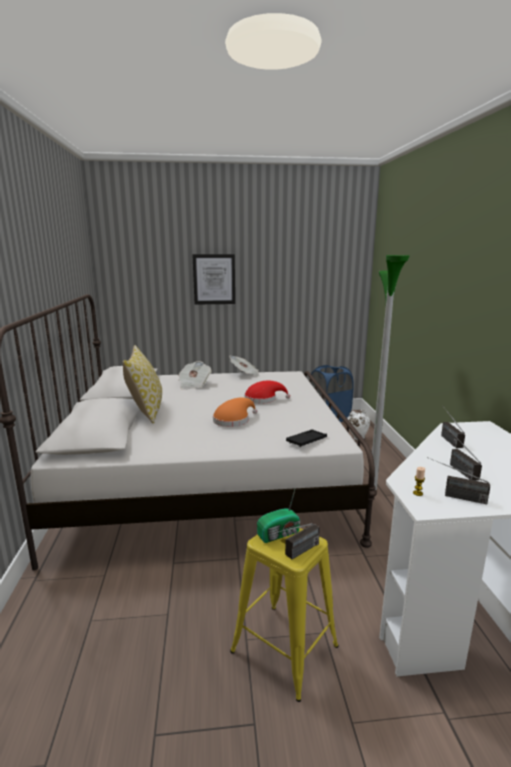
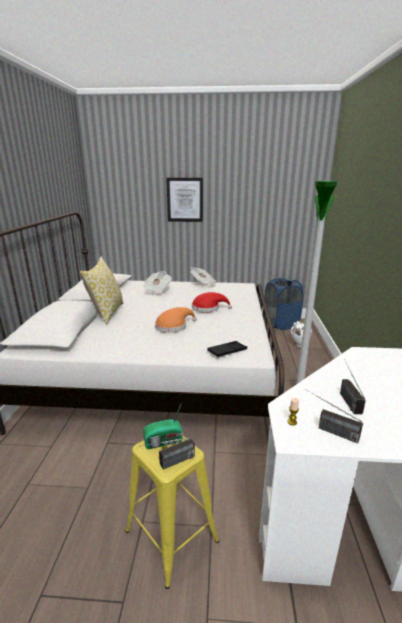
camera: 10 degrees right, 5 degrees up
radio [441,409,465,448] -> none

